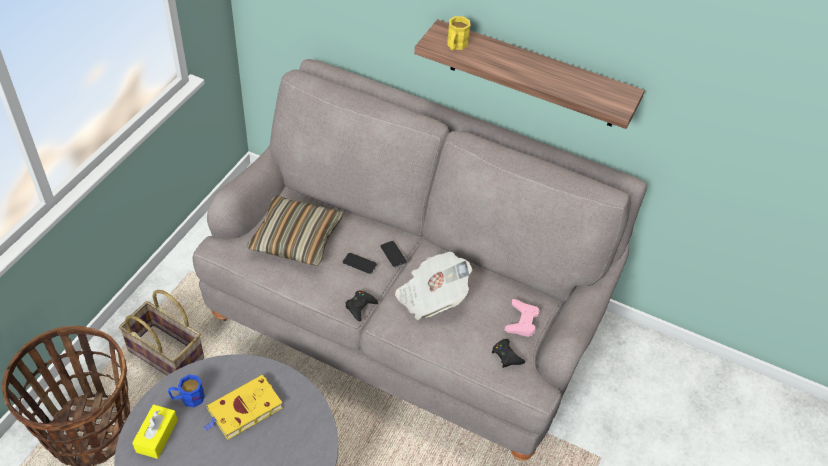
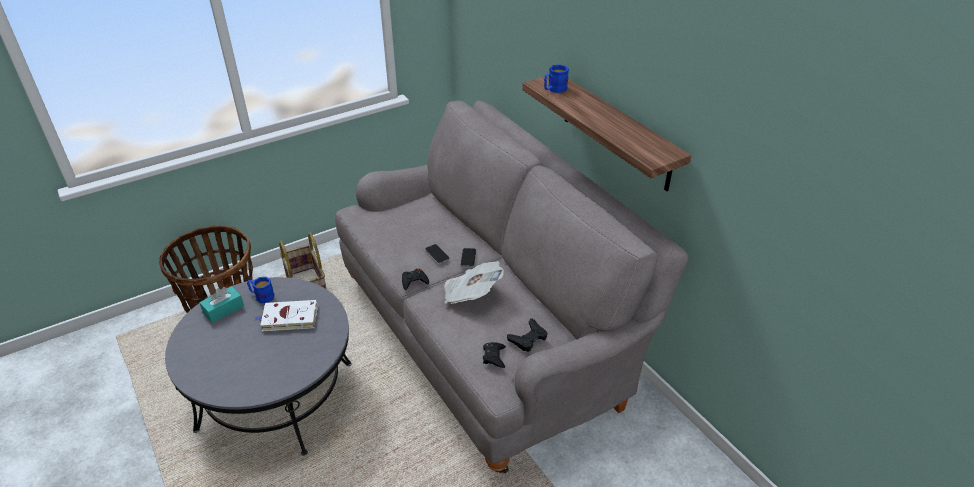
camera: 35 degrees right, 10 degrees down
yellow tissue box [132,404,178,459] -> turquoise tissue box [200,286,244,323]
yellow book [203,375,283,440] -> white book [255,300,318,331]
pillow [247,195,344,266] -> none
yellow mug [447,16,471,50] -> blue mug [544,64,569,93]
pink game controller [504,299,540,337] -> black game controller [507,318,548,352]

